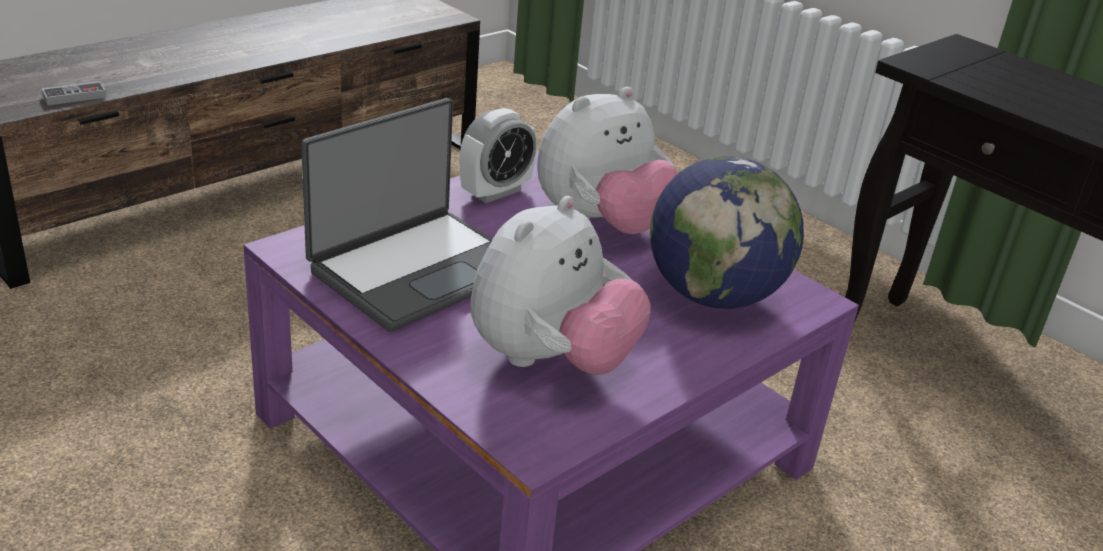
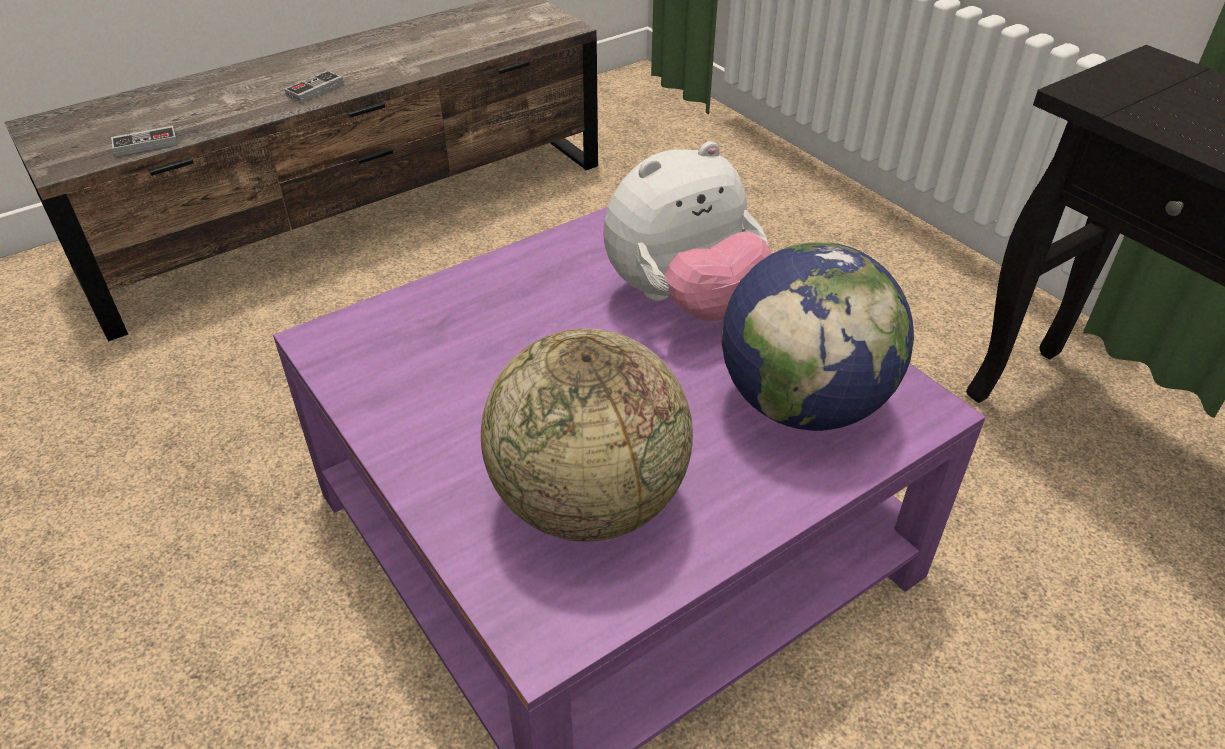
camera: 10 degrees right, 10 degrees up
laptop [301,98,492,332] -> none
alarm clock [460,108,537,203] -> none
plush toy [471,196,651,375] -> globe [481,328,693,542]
none -> game controller [284,71,344,103]

